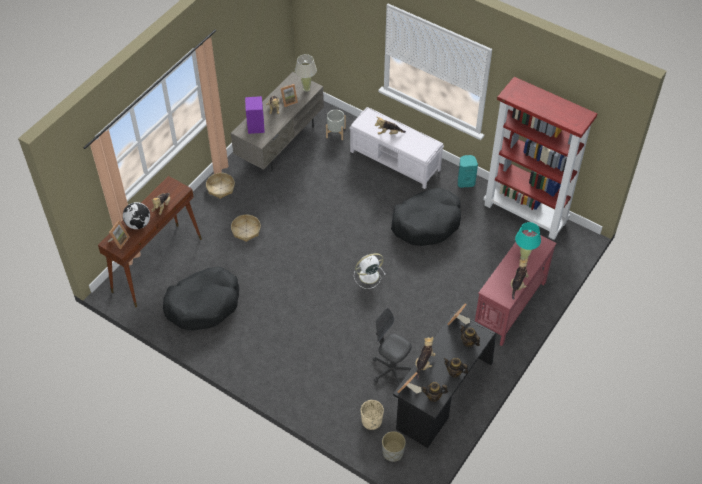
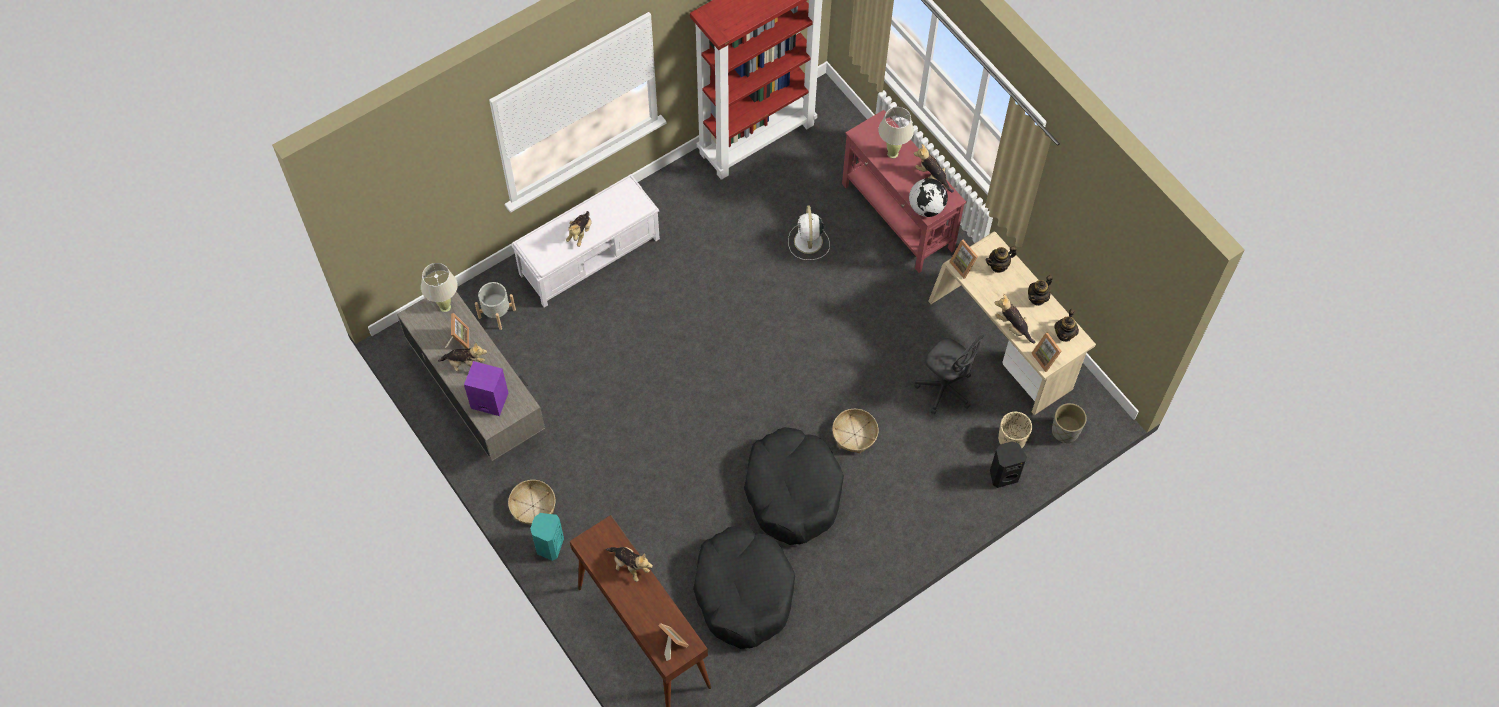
camera: 70 degrees left, 10 degrees up
globe [123,202,150,229] -> globe moved to [909,178,948,217]
basket [231,215,261,242] -> basket moved to [832,409,879,453]
white fan [354,253,386,289] -> white fan moved to [788,205,830,260]
grey office chair [373,308,412,387] -> grey office chair turned 105 degrees counterclockwise [914,334,984,414]
black dog bed [391,188,461,246] -> black dog bed moved to [744,427,844,545]
black desk [393,311,496,448] -> beige desk [928,231,1096,415]
turquoise speaker [458,155,478,188] -> turquoise speaker moved to [530,513,564,561]
turquoise table lamp [515,222,541,260] -> beige table lamp [878,107,914,158]
none -> black speaker [990,441,1027,488]

